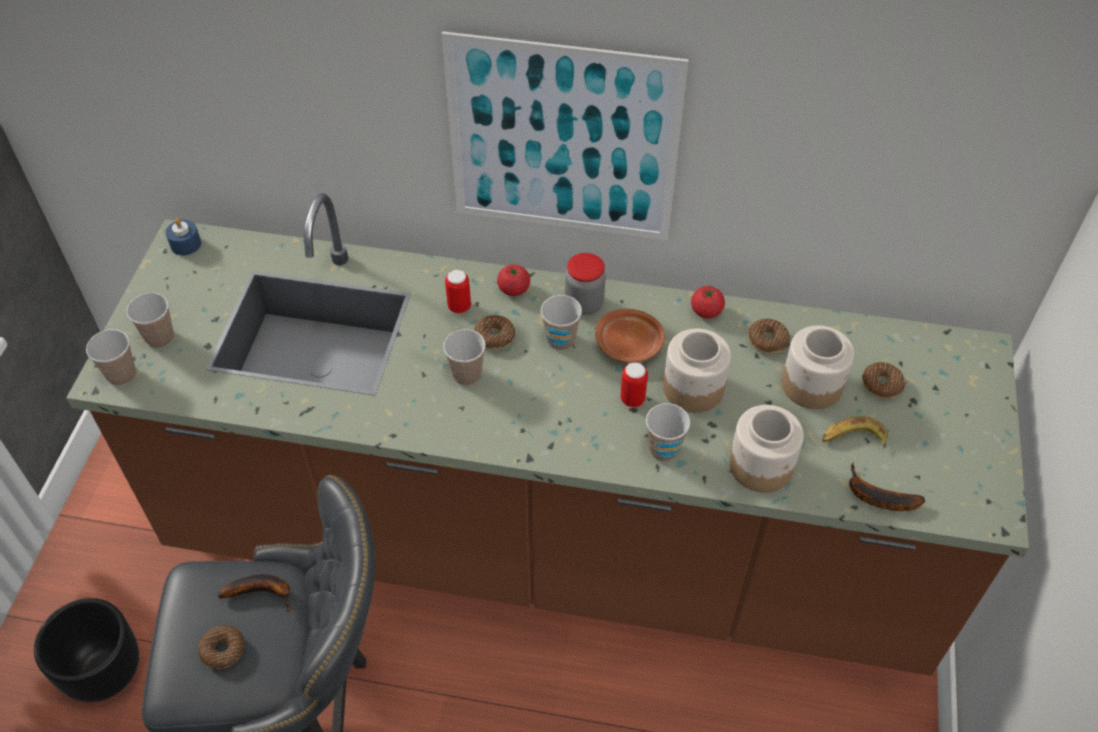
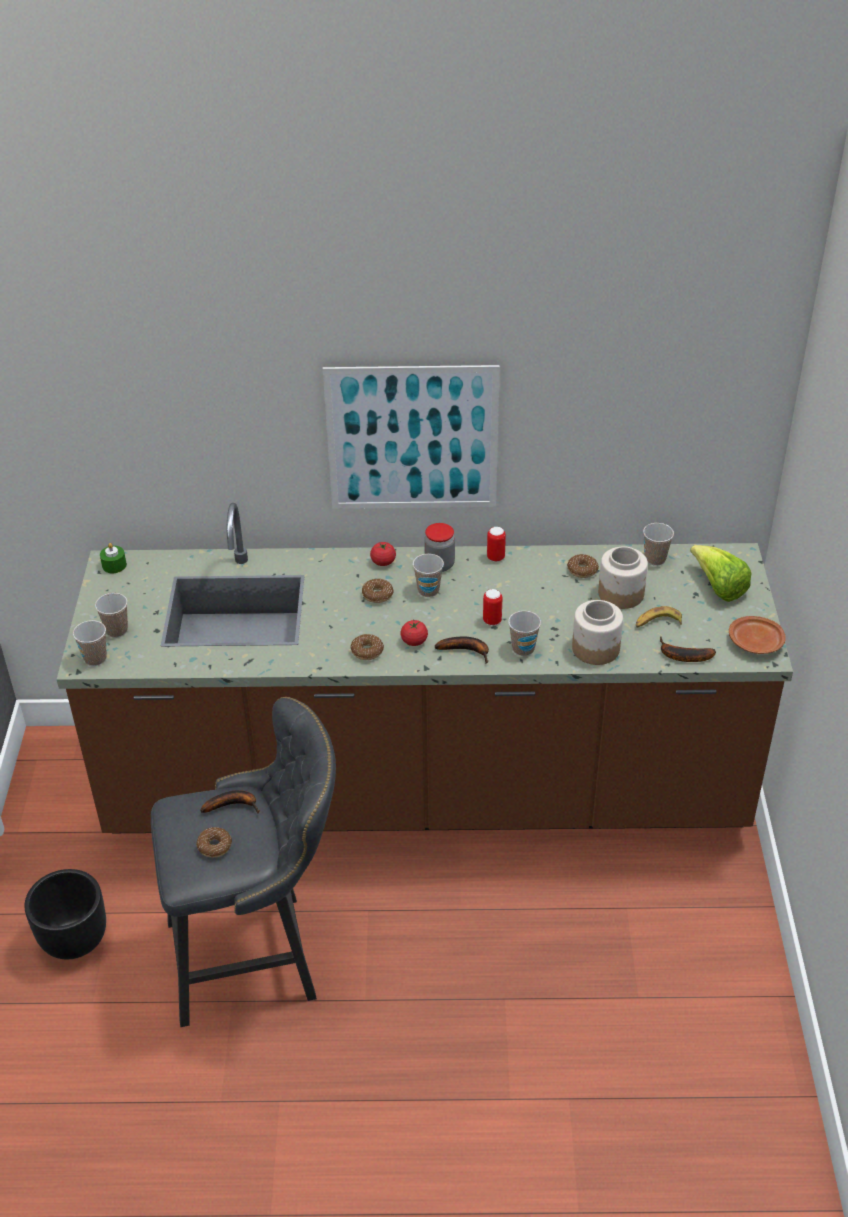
camera: 10 degrees left, 10 degrees down
blue candle [165,218,201,255] -> green candle [100,543,127,573]
cup [443,329,486,386] -> cup moved to [643,523,674,566]
can [445,270,471,313] -> can moved to [487,527,506,562]
brown plate [595,309,665,363] -> brown plate moved to [729,616,786,654]
jar [663,329,731,413] -> none
tomato [691,286,725,318] -> tomato moved to [401,620,428,646]
donut [862,362,906,399] -> donut moved to [350,634,384,660]
none -> banana [435,637,489,664]
none -> lettuce [690,545,752,602]

